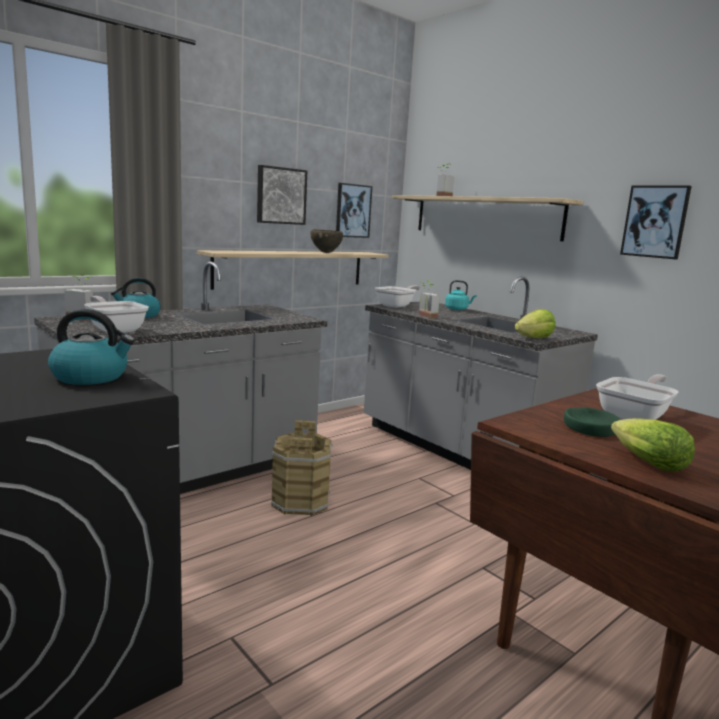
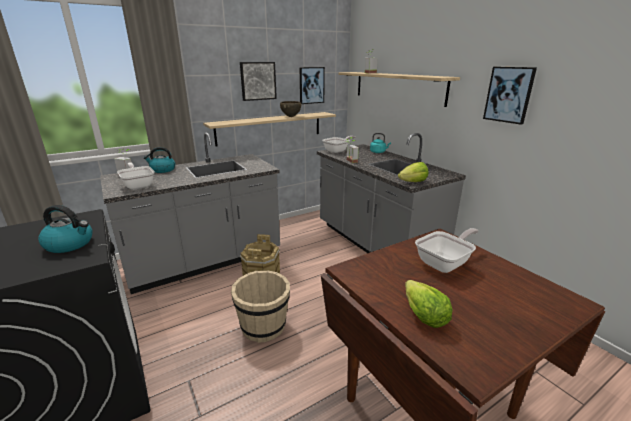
camera: 10 degrees right, 10 degrees up
green bowl [564,407,620,437] -> none
none -> beige bucket [231,271,290,343]

